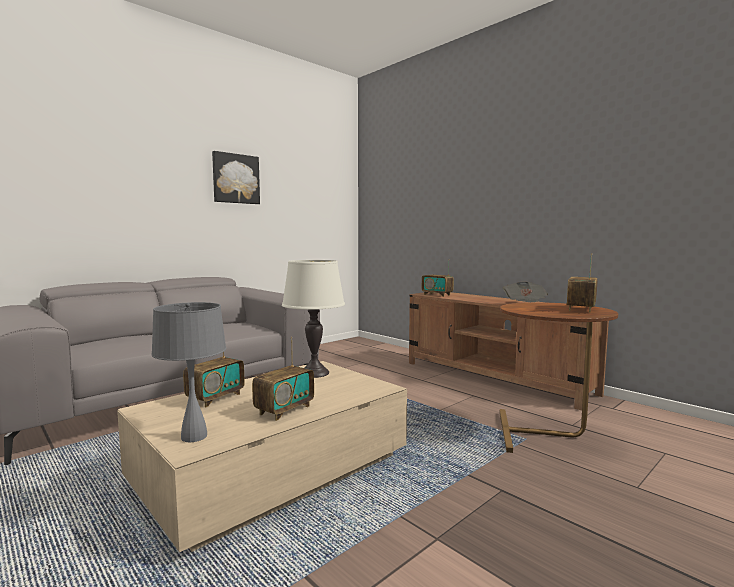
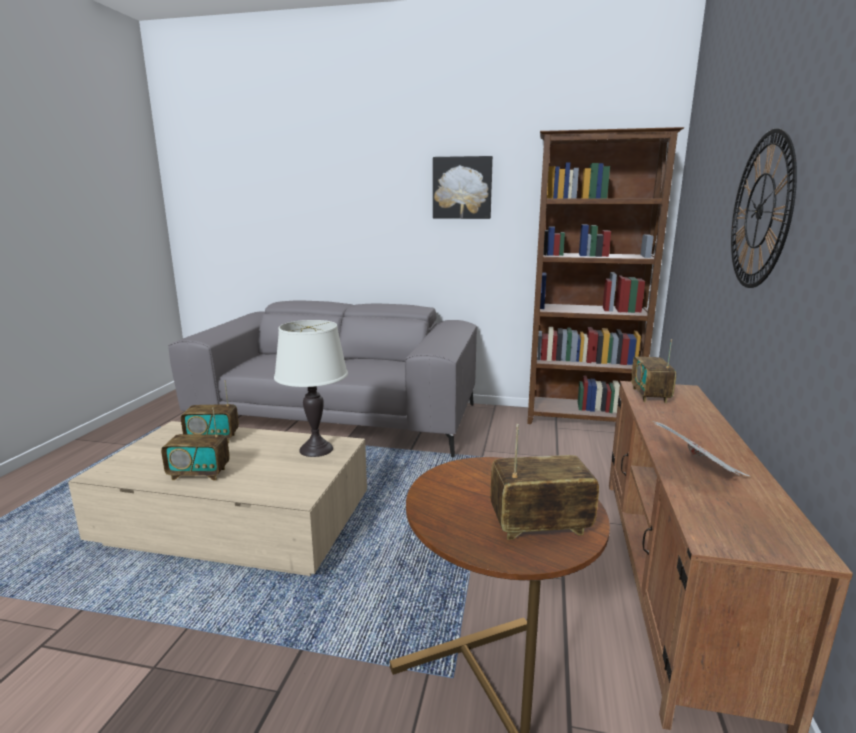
camera: 55 degrees right, 10 degrees up
grey table lamp [151,302,226,442] -> none
none -> brown bookcase [527,127,684,424]
none -> wall clock [731,128,797,288]

